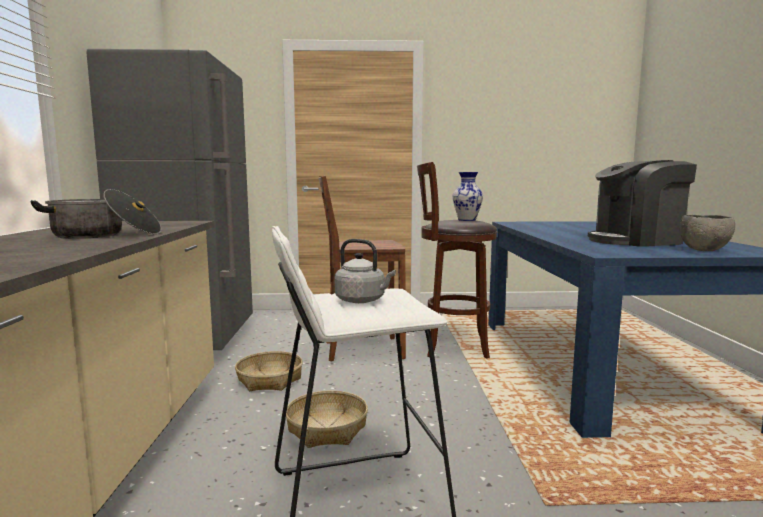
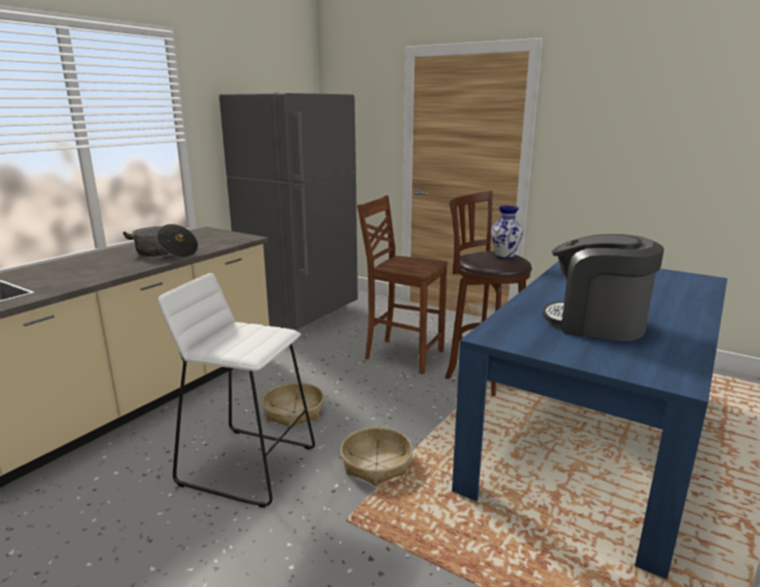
camera: 35 degrees right, 10 degrees up
basket [235,351,303,391] -> basket moved to [341,427,413,486]
grey kettle [334,239,396,303] -> none
grey bowl [680,215,735,251] -> none

